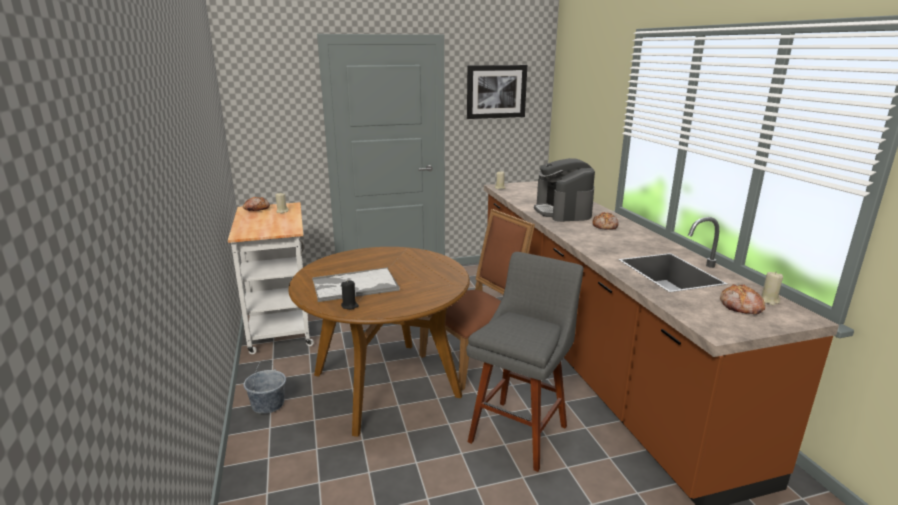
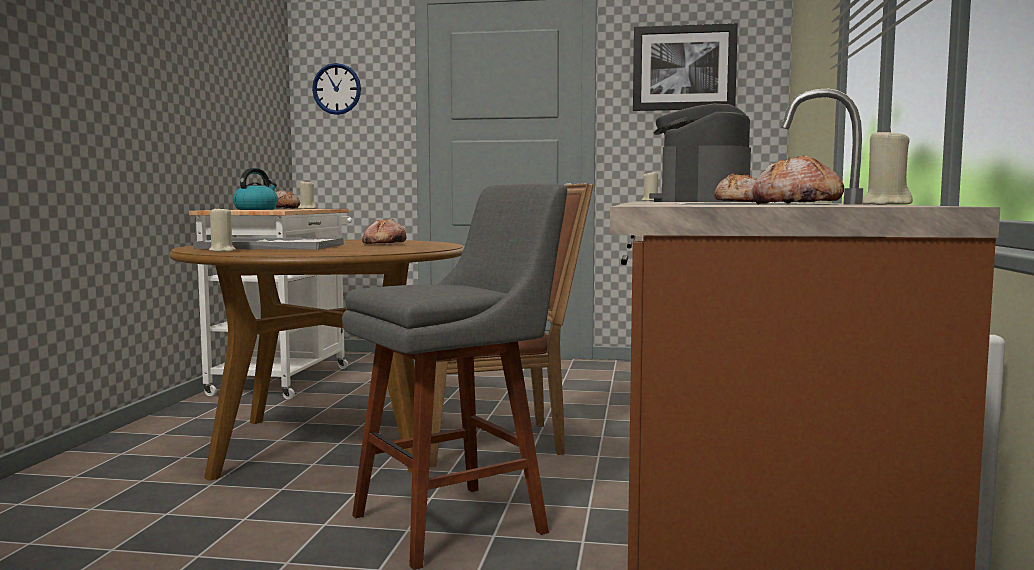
camera: 25 degrees right, 15 degrees down
grey bucket [243,360,286,414] -> none
black candle [341,280,359,310] -> beige candle [209,206,236,252]
none -> kettle [233,168,278,210]
none -> wall clock [312,63,361,115]
none -> bread [362,218,406,244]

